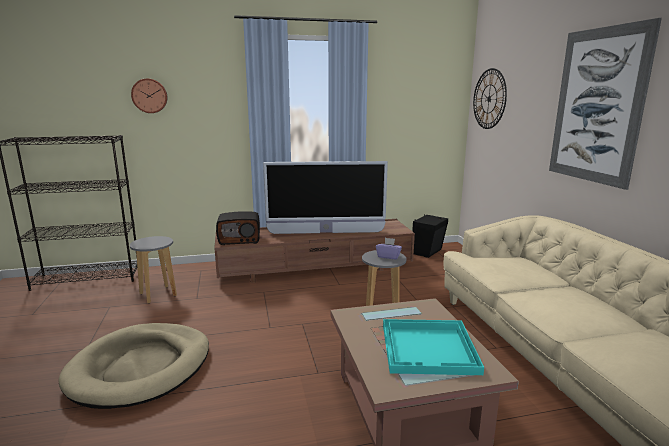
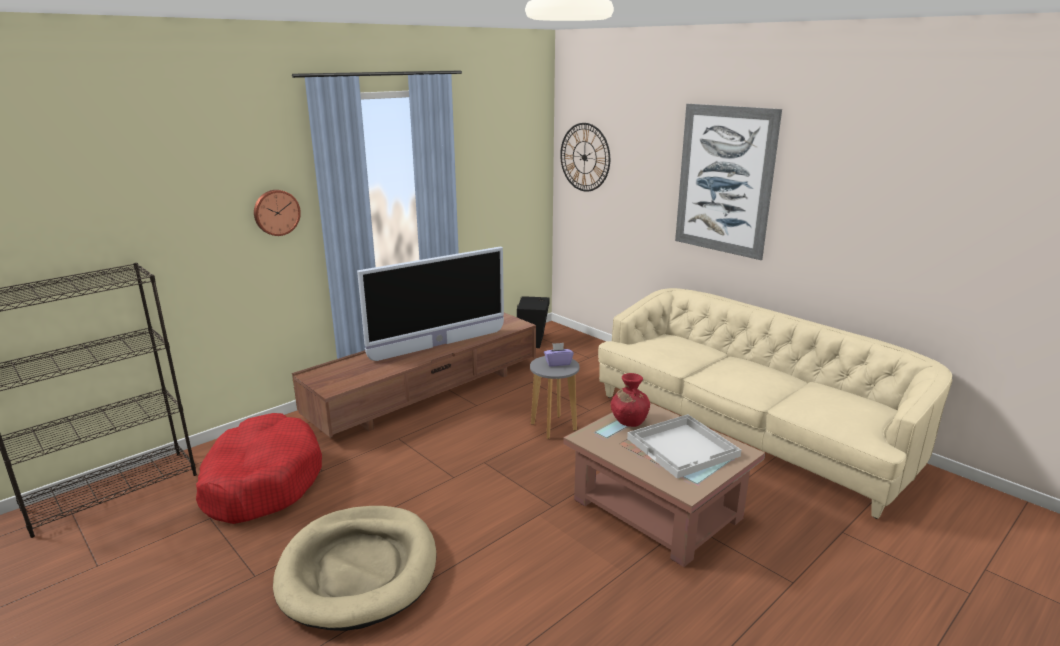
camera: 30 degrees left, 5 degrees up
grey stool [130,236,177,303] -> red dog bed [196,413,322,524]
wall clock [131,79,168,113] -> wall clock moved to [254,190,301,236]
radio [216,211,260,245] -> none
turquoise tray [383,319,484,375] -> white tray [627,414,741,478]
none -> red vase [610,373,650,427]

